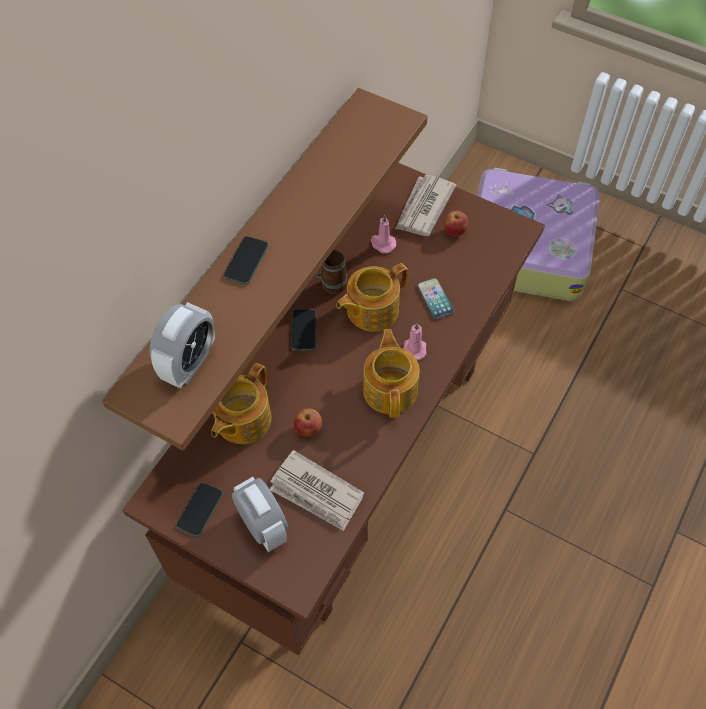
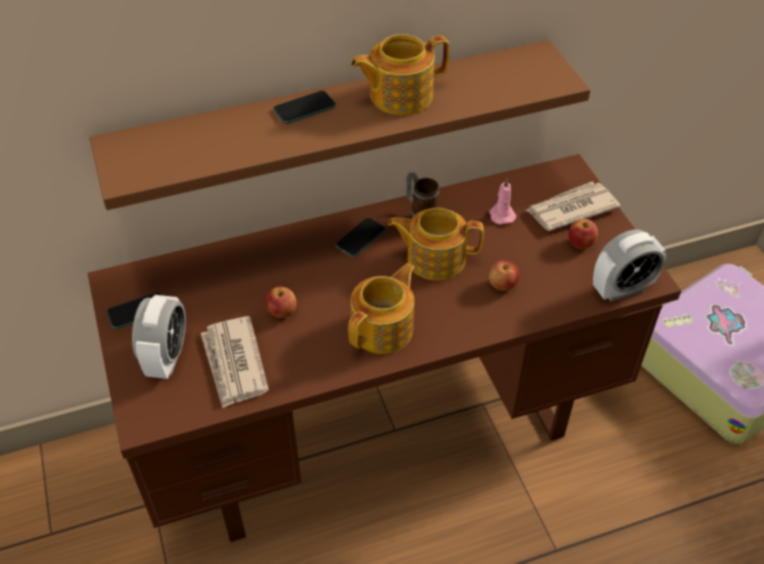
camera: 40 degrees right, 10 degrees down
alarm clock [150,302,215,388] -> alarm clock moved to [593,230,666,302]
teapot [211,363,272,444] -> teapot moved to [351,34,449,115]
pink candle [403,323,426,360] -> none
phone [417,278,454,320] -> apple [489,260,519,291]

